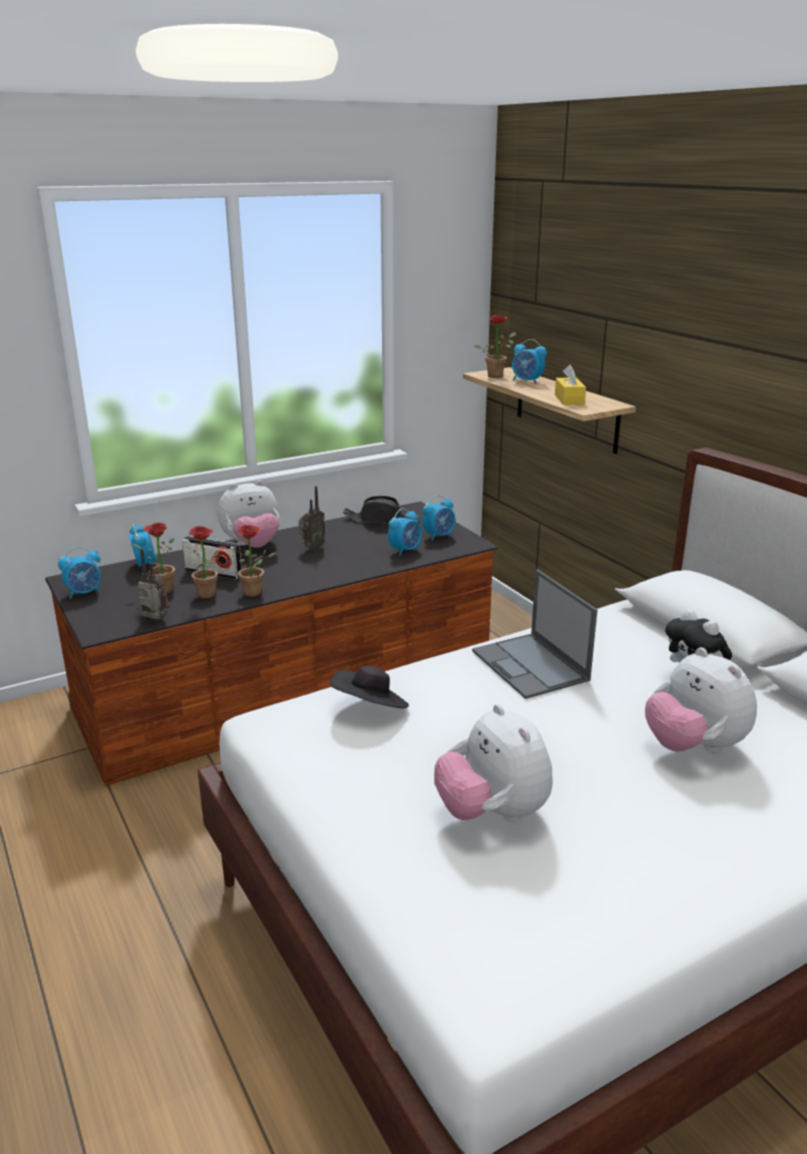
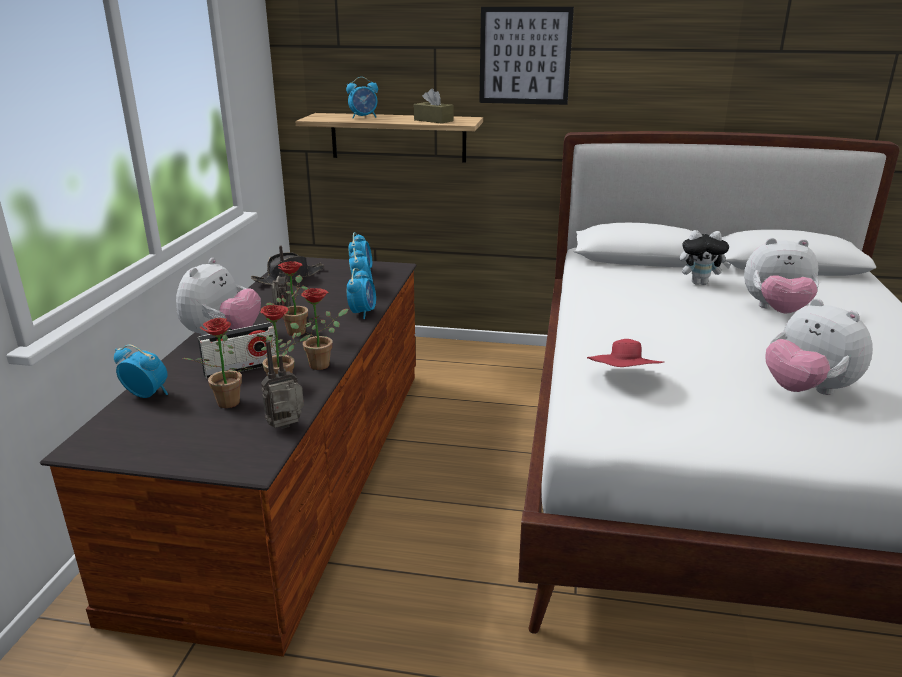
camera: 50 degrees left, 0 degrees up
alarm clock [58,547,101,599] -> alarm clock moved to [347,268,376,319]
black hat [330,666,409,709] -> red hat [587,339,664,367]
plush toy [434,704,553,821] -> plush toy turned 45 degrees clockwise [765,298,873,395]
laptop [472,569,598,699] -> none
potted plant [474,314,516,378] -> potted plant moved to [266,261,309,336]
yellow tissue box [555,365,586,405] -> brown tissue box [414,88,454,124]
none -> picture [479,7,574,105]

